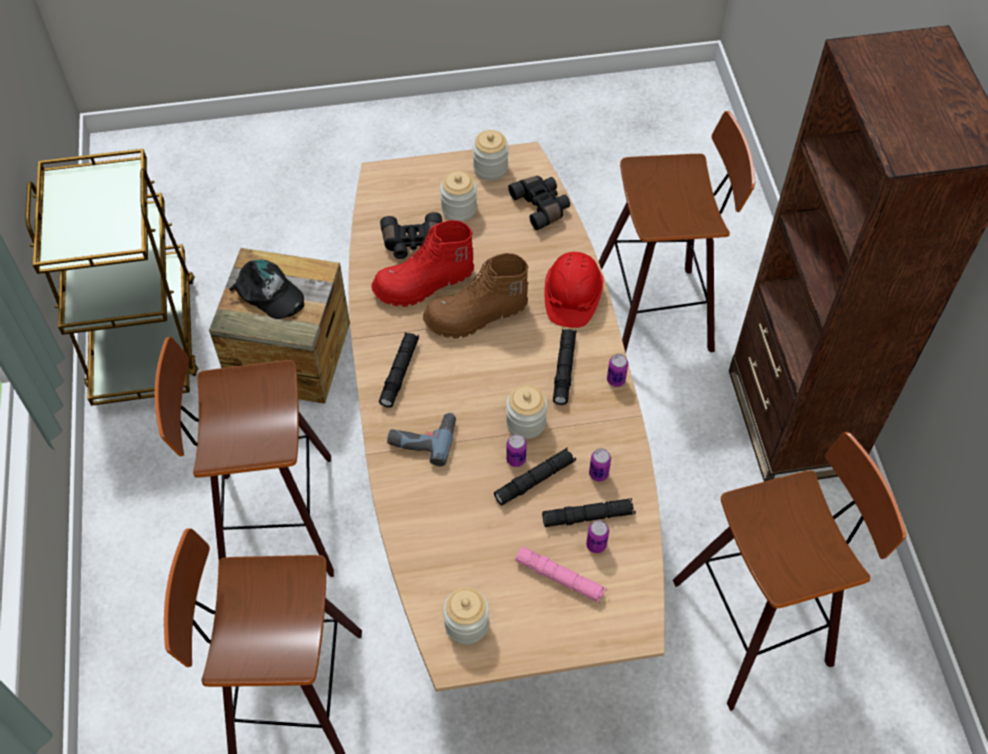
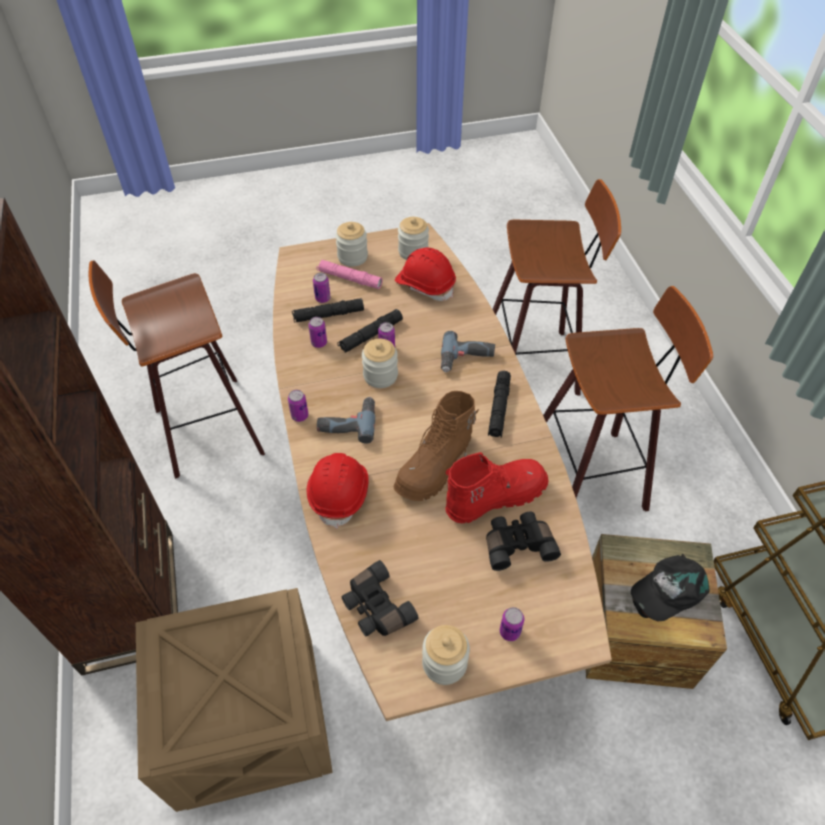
camera: 175 degrees right, 5 degrees down
black cap [229,260,304,319] -> black cap turned 60 degrees counterclockwise [631,554,710,621]
brown boot [423,253,528,339] -> brown boot turned 150 degrees clockwise [394,391,479,501]
jar [440,171,477,222] -> jar moved to [335,222,368,267]
black flashlight [553,328,577,405] -> power drill [317,397,375,444]
stool [598,111,755,353] -> crate [136,588,333,812]
none -> red hard hat [395,248,456,301]
none -> can [500,607,524,641]

